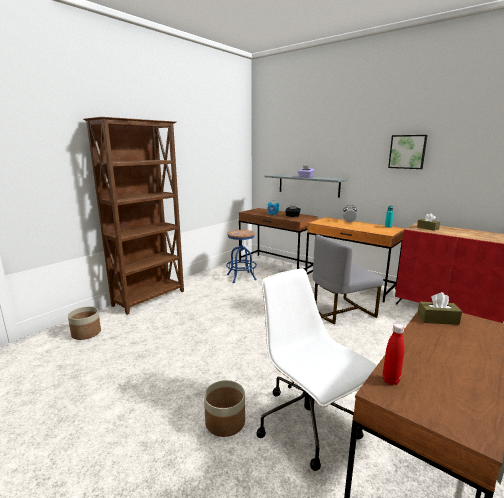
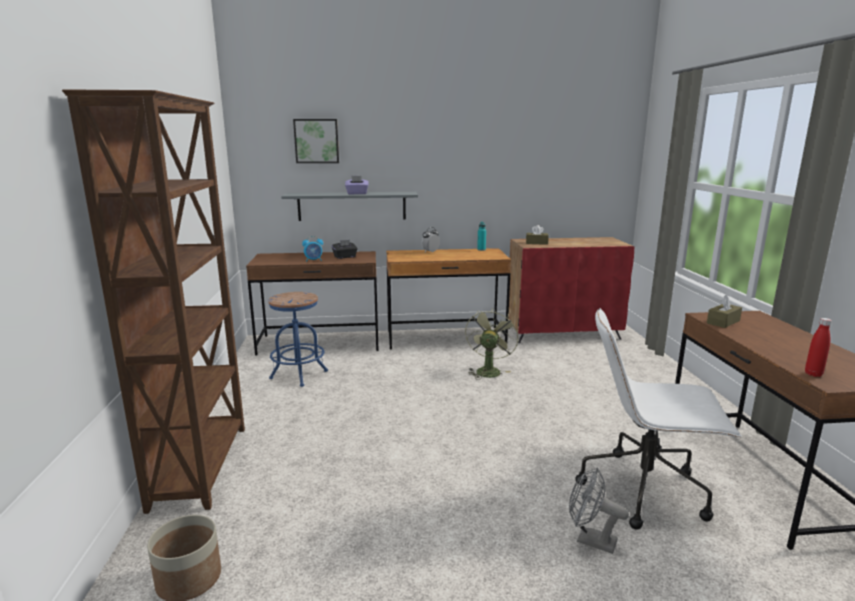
camera: 45 degrees left, 0 degrees up
planter [204,380,245,437] -> grey fan [569,467,629,554]
grey chair [313,234,383,324] -> green fan [465,308,518,380]
picture [388,135,427,169] -> picture moved to [293,119,339,163]

